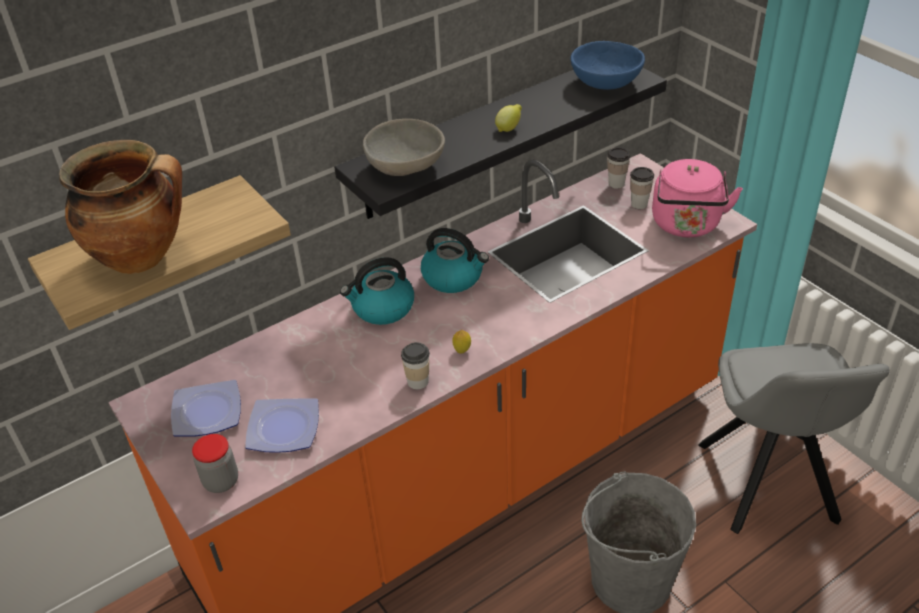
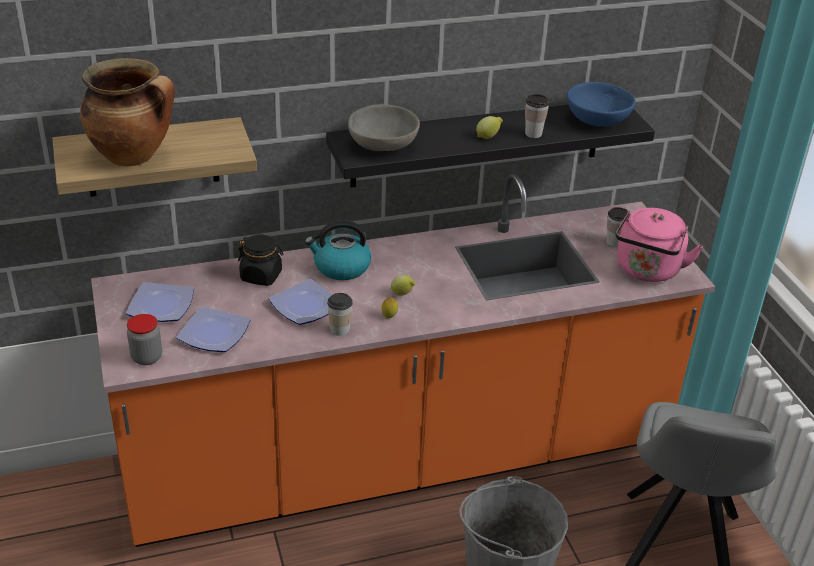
camera: 15 degrees right, 5 degrees down
kettle [421,228,489,293] -> none
cup [607,147,630,189] -> cup moved to [525,94,549,138]
none -> black jar [238,234,284,286]
none -> plate [268,279,332,325]
none -> lemon [391,275,415,296]

